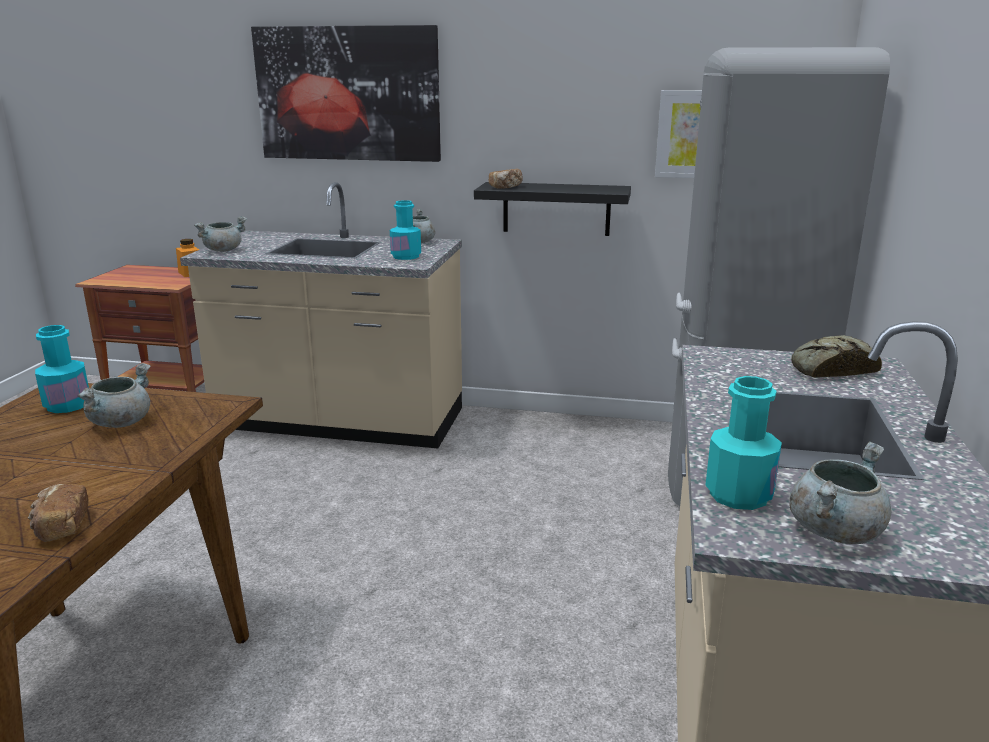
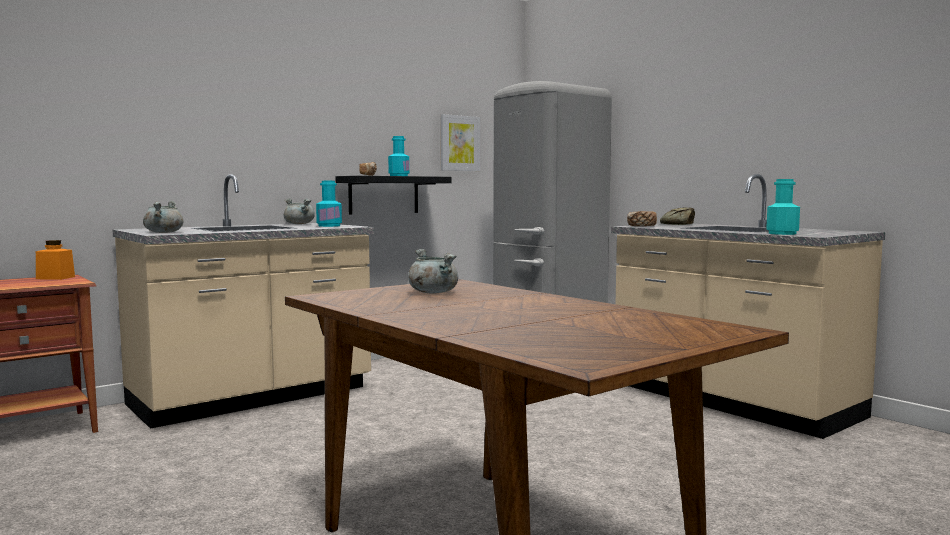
camera: 50 degrees left, 15 degrees down
bread [28,484,88,542] -> bread moved to [627,211,657,226]
turquoise bottle [35,325,89,413] -> turquoise bottle moved to [388,136,409,176]
picture [251,25,441,162] -> none
grey cooking pot [789,441,891,544] -> none

